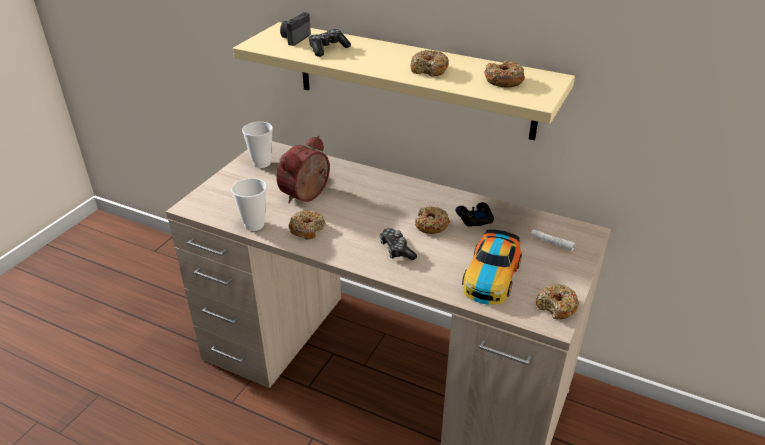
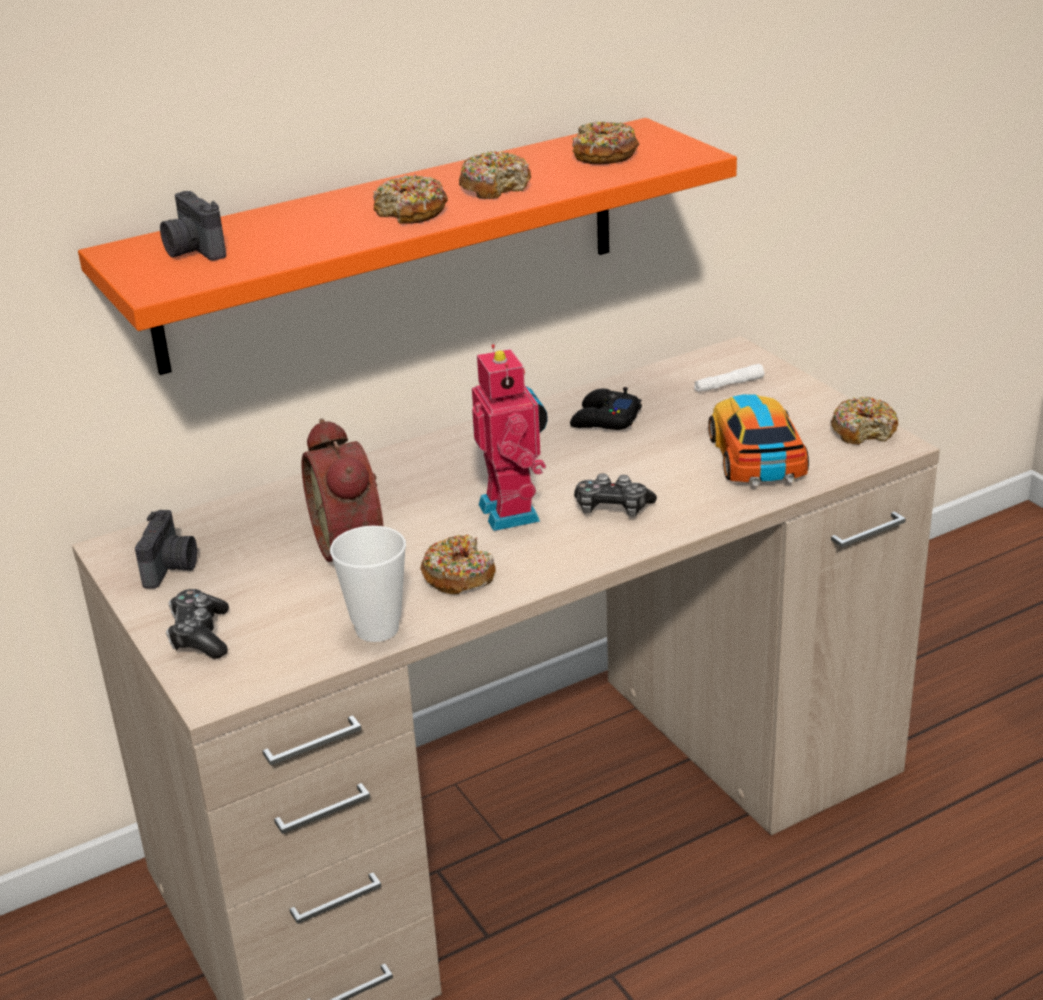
camera: 55 degrees left, 5 degrees down
beige shelf [233,22,575,140] -> orange shelf [78,118,737,375]
cup [242,122,273,168] -> camera [135,510,197,589]
game controller [309,29,351,57] -> game controller moved to [166,589,229,659]
donut [415,206,450,234] -> donut moved to [373,175,448,224]
toy car [462,229,522,305] -> toy car turned 150 degrees counterclockwise [708,394,809,486]
none -> toy robot [472,344,548,531]

